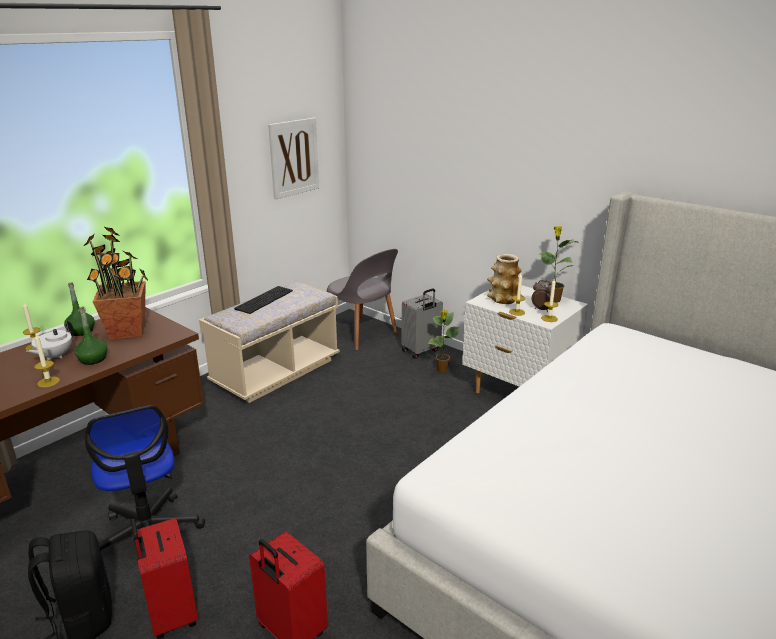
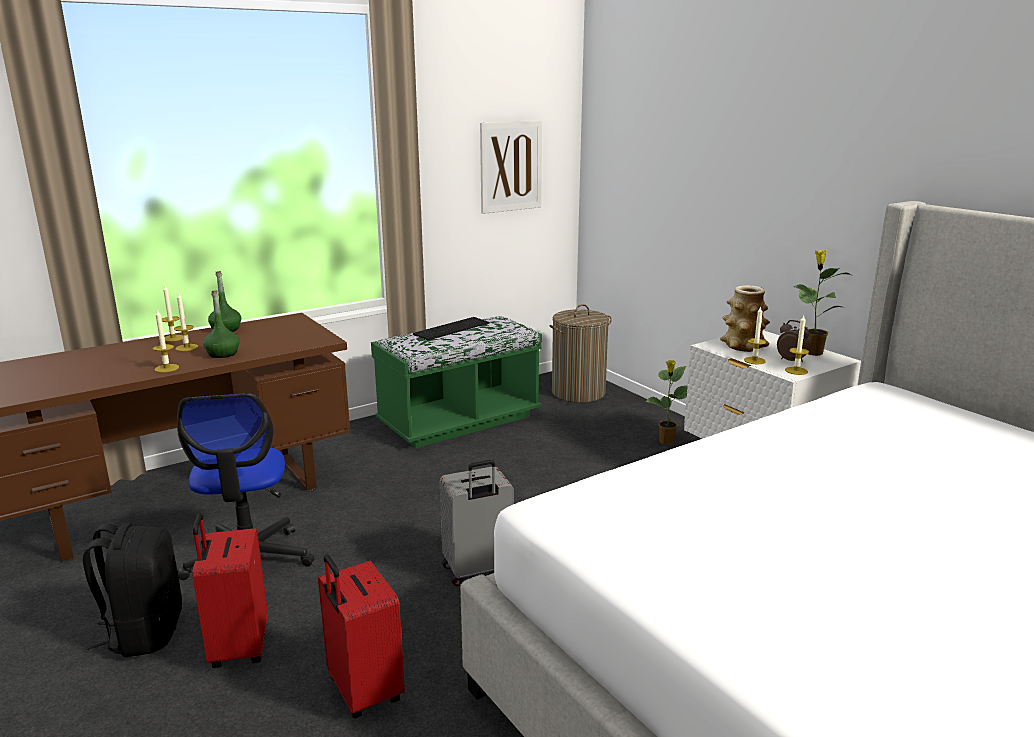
camera: 15 degrees right, 5 degrees down
white teapot [26,320,74,360] -> candle [174,292,198,351]
potted plant [83,227,149,340] -> none
beige bench [199,282,340,403] -> green bench [371,316,542,448]
grey chair [327,249,398,350] -> laundry basket [550,304,612,403]
grey suitcase [401,289,443,359] -> grey suitcase moved to [440,460,514,586]

